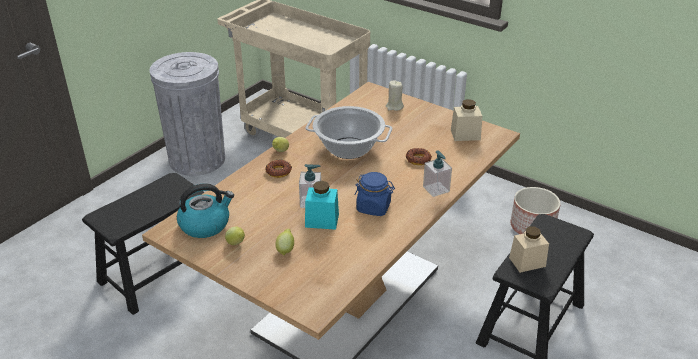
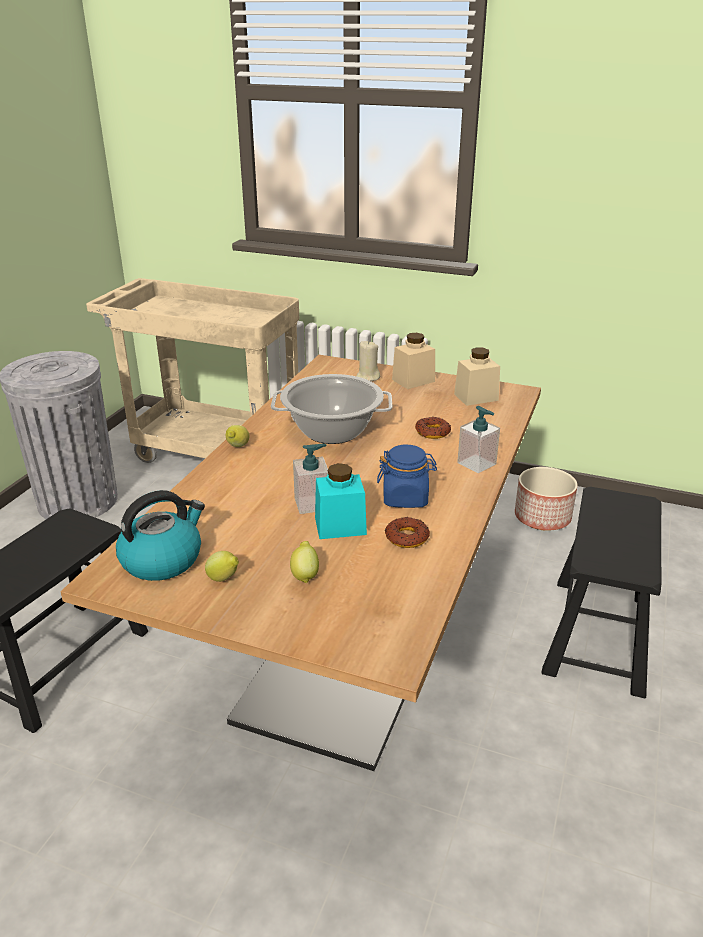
camera: 15 degrees left, 5 degrees down
donut [265,160,292,178] -> donut moved to [385,517,430,548]
beige jar [509,226,549,273] -> beige jar moved to [392,333,435,389]

